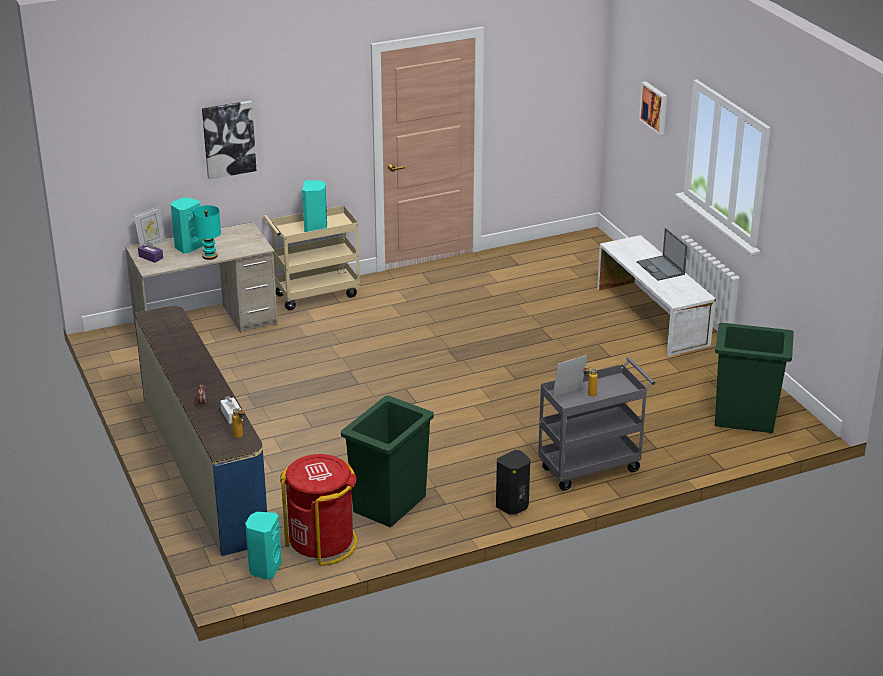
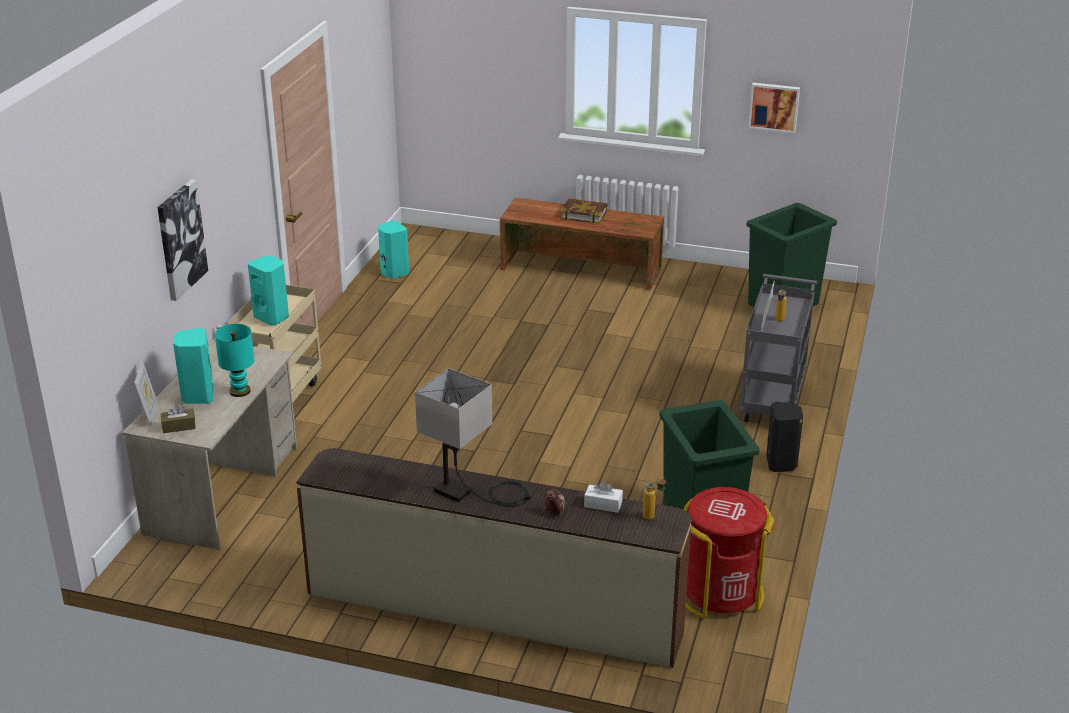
camera: 50 degrees left, 0 degrees up
blue cabinet [134,306,267,557] -> brown cabinet [296,448,692,668]
purple tissue box [138,241,163,263] -> brown tissue box [161,404,196,433]
turquoise speaker [245,512,282,580] -> turquoise speaker moved to [378,221,409,278]
white bench [597,235,716,356] -> brown bench [500,198,664,290]
laptop [637,228,688,281] -> book [560,199,608,224]
picture [639,82,667,135] -> picture moved to [748,83,800,133]
none -> table lamp [415,368,531,507]

